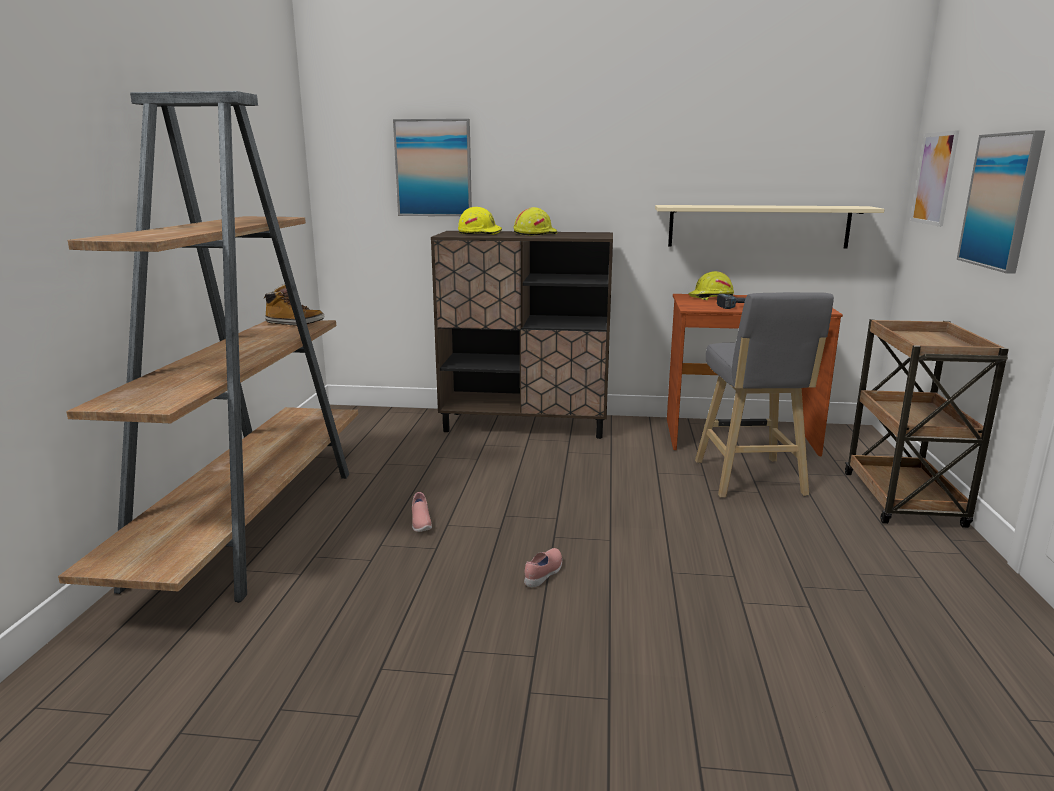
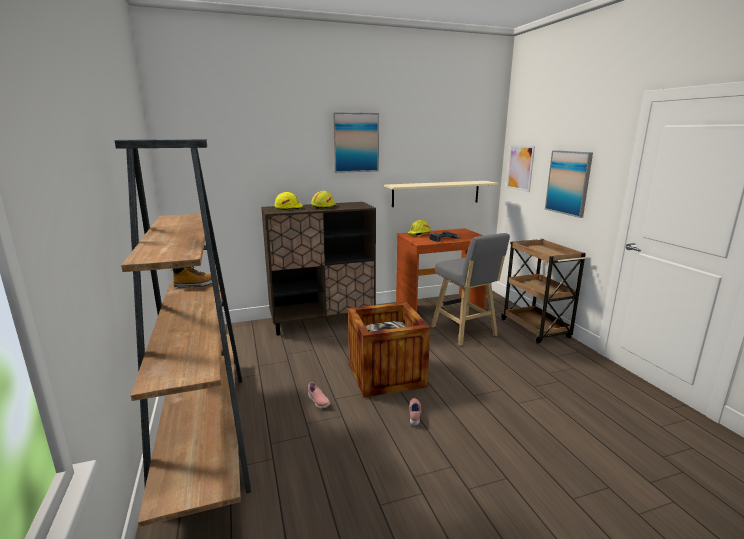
camera: 25 degrees left, 0 degrees up
picture [393,119,472,216] -> picture moved to [333,112,379,173]
none -> crate [348,302,430,397]

